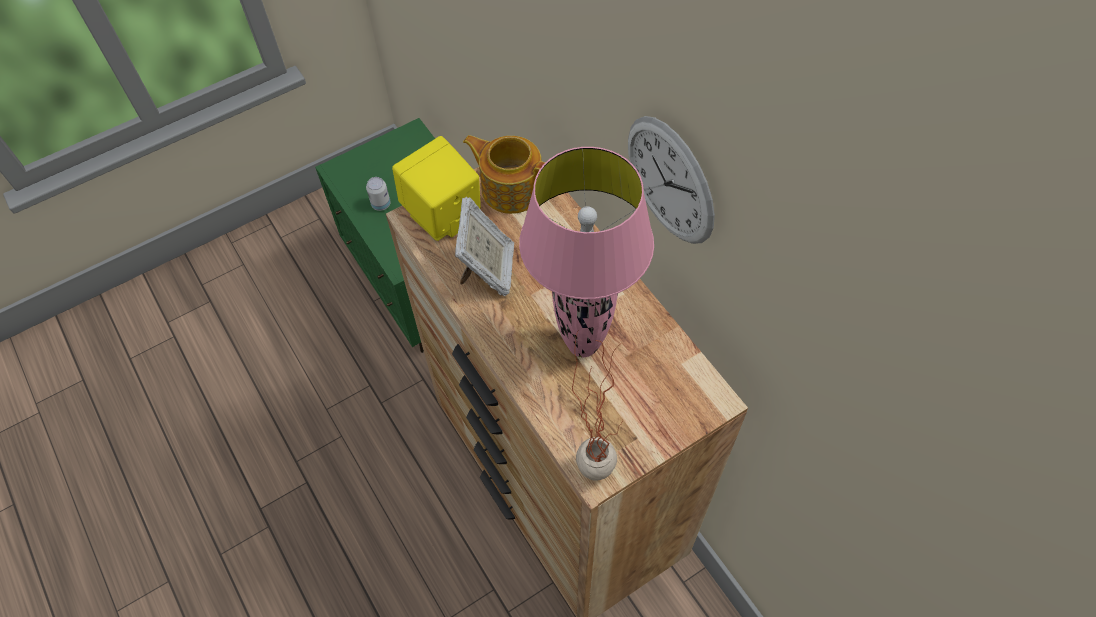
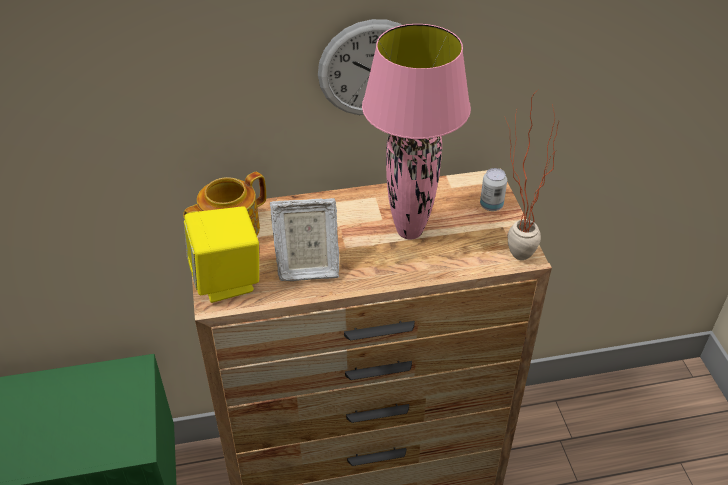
camera: 70 degrees left, 15 degrees down
can [366,177,391,211] -> can moved to [480,168,507,211]
picture frame [455,197,514,296] -> picture frame turned 150 degrees clockwise [270,198,339,281]

